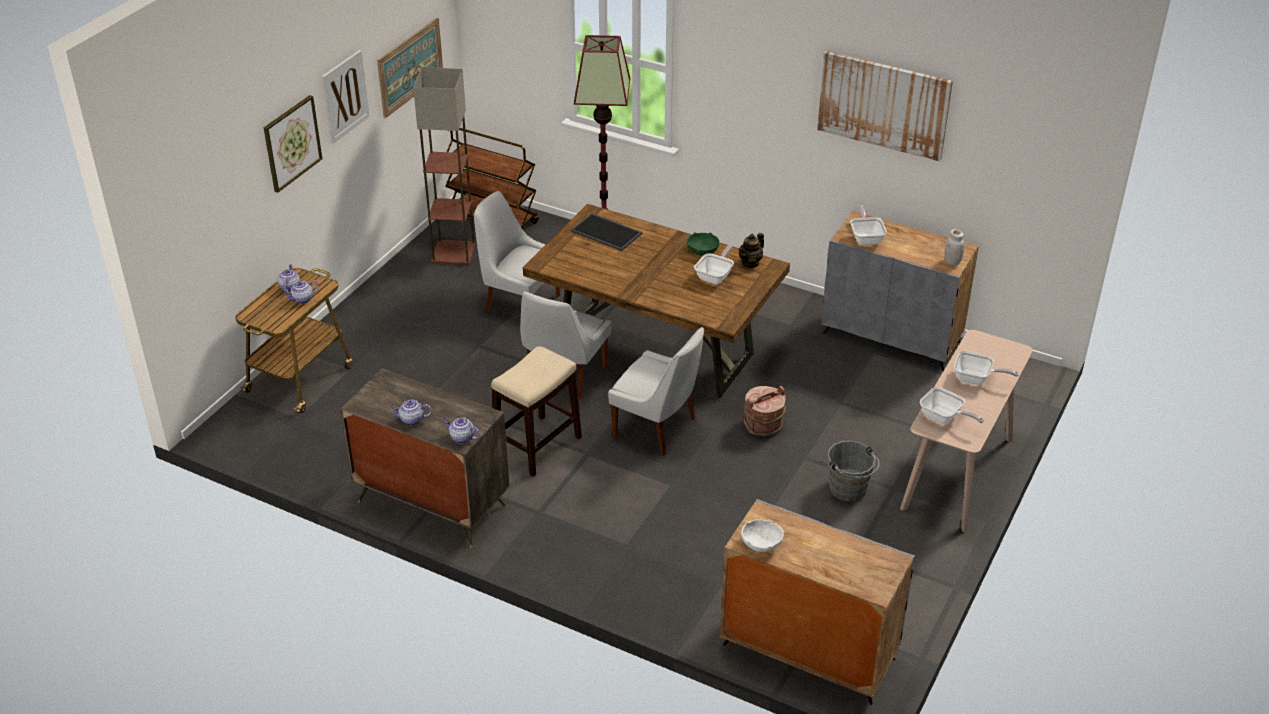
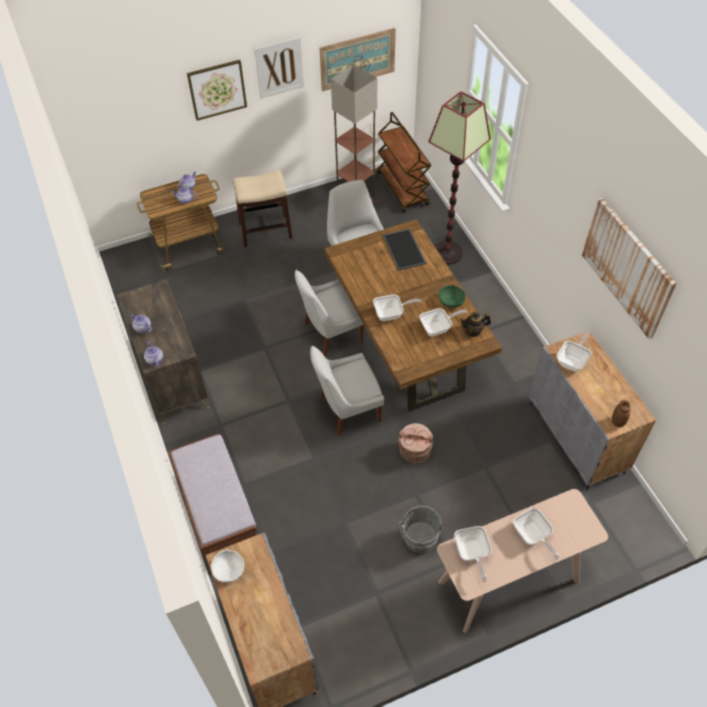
camera: 40 degrees right, 15 degrees up
stool [491,346,582,477] -> stool moved to [233,170,292,247]
white chair [608,327,704,456] -> white chair turned 90 degrees clockwise [310,346,384,436]
white jar [944,229,964,265] -> brown jar [612,400,631,428]
none -> brown bench [168,433,257,573]
none -> frying pan [373,294,421,321]

